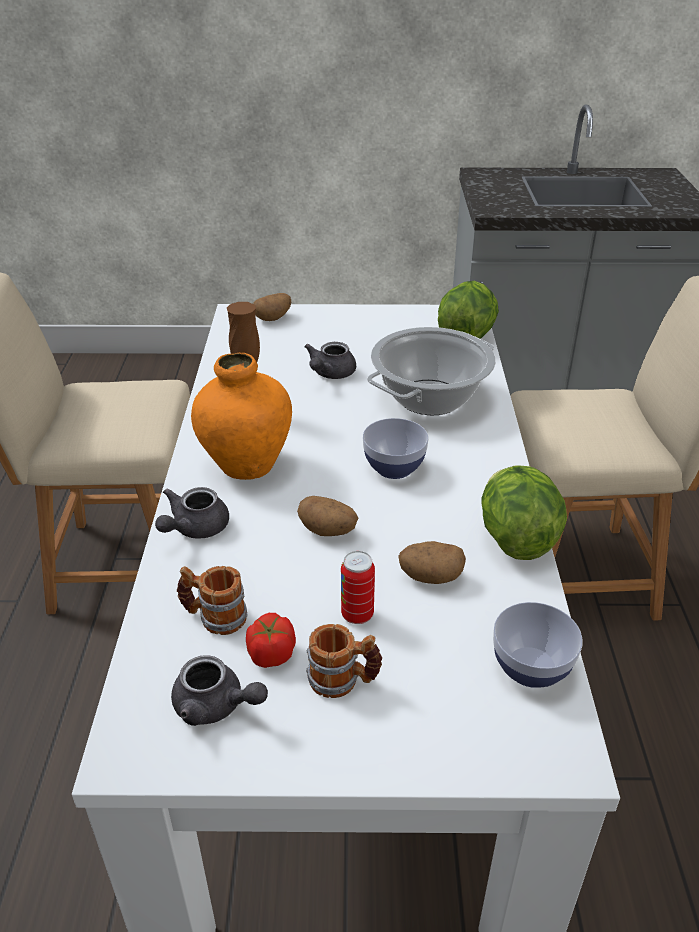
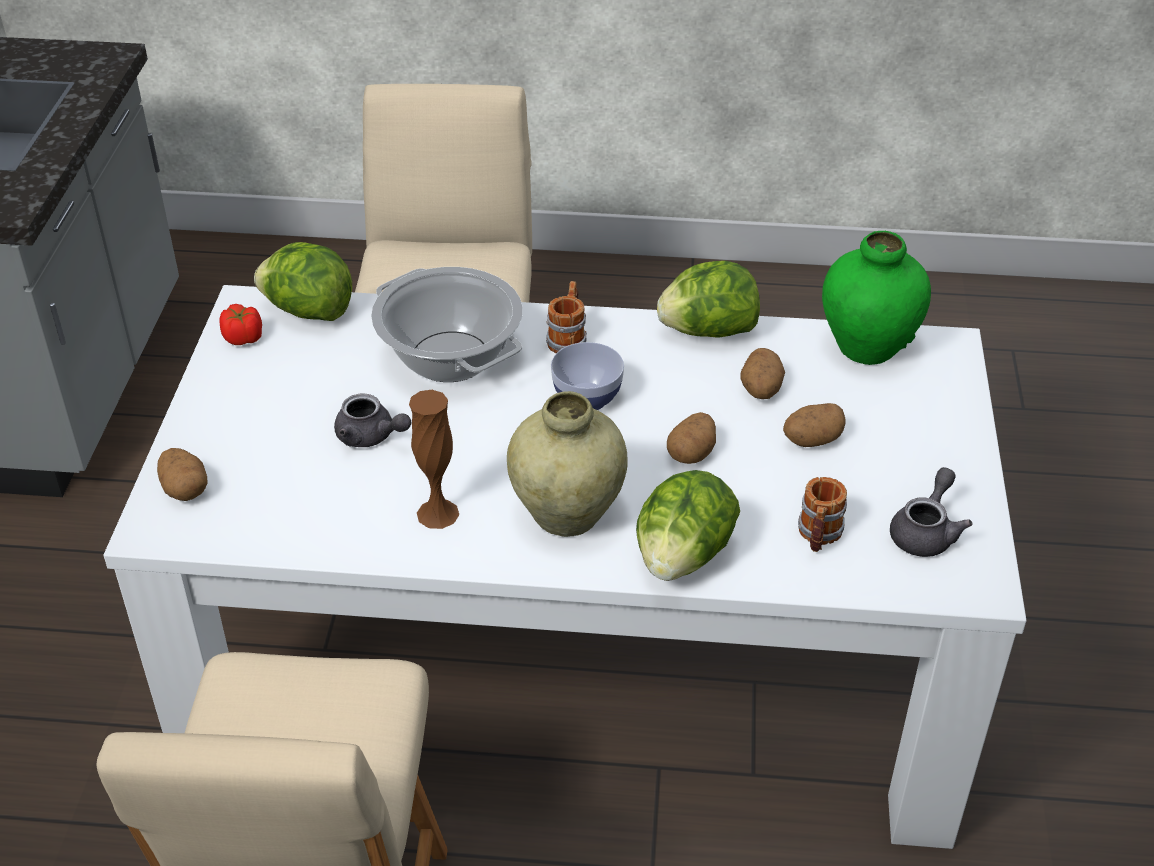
camera: 85 degrees left, 5 degrees up
grey teapot [155,487,229,539] -> lettuce [636,470,740,581]
orange vase [191,353,292,480] -> beige vase [507,391,627,537]
tomato [246,613,296,668] -> tomato moved to [219,304,262,345]
mug [306,624,382,698] -> mug moved to [546,281,587,353]
can [341,551,375,624] -> potato [783,403,846,447]
bowl [493,602,583,688] -> green vase [822,231,931,365]

